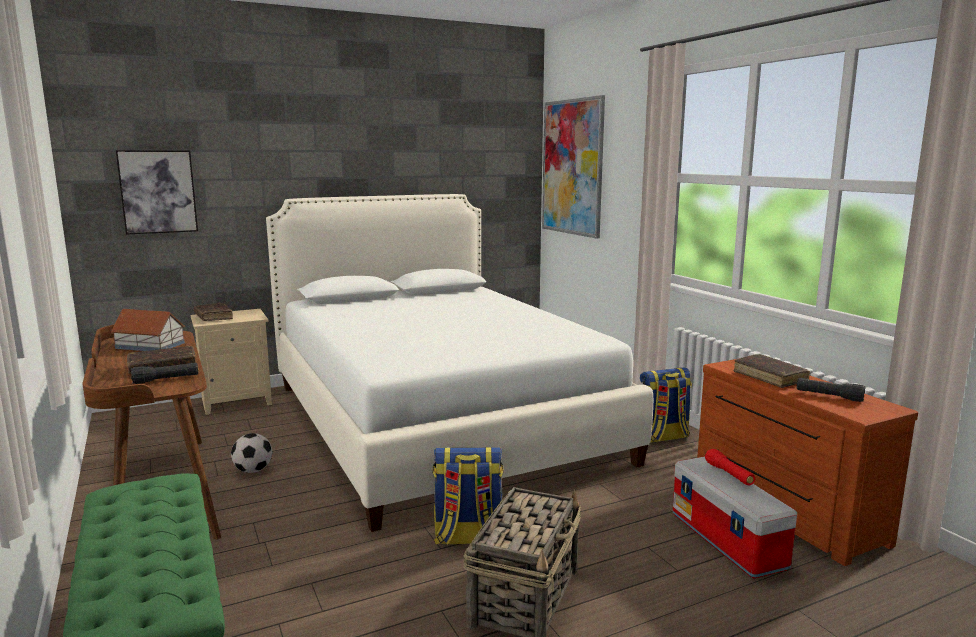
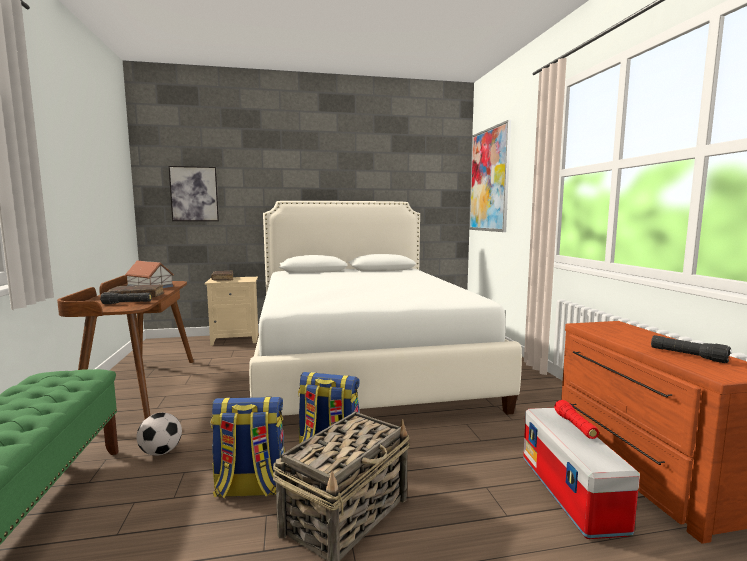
camera: 15 degrees right, 5 degrees down
football [231,433,272,473] -> football moved to [137,413,182,456]
backpack [640,367,692,443] -> backpack moved to [211,397,285,498]
brown book [733,354,810,388] -> none

